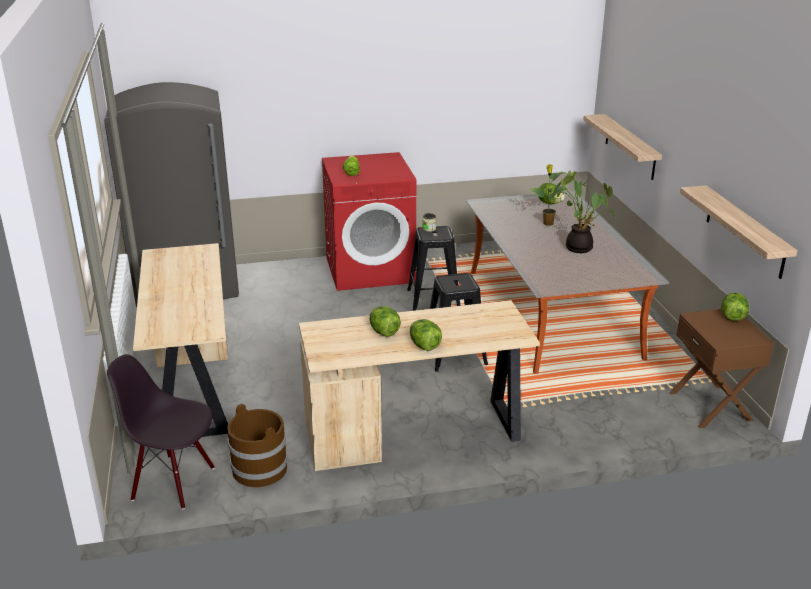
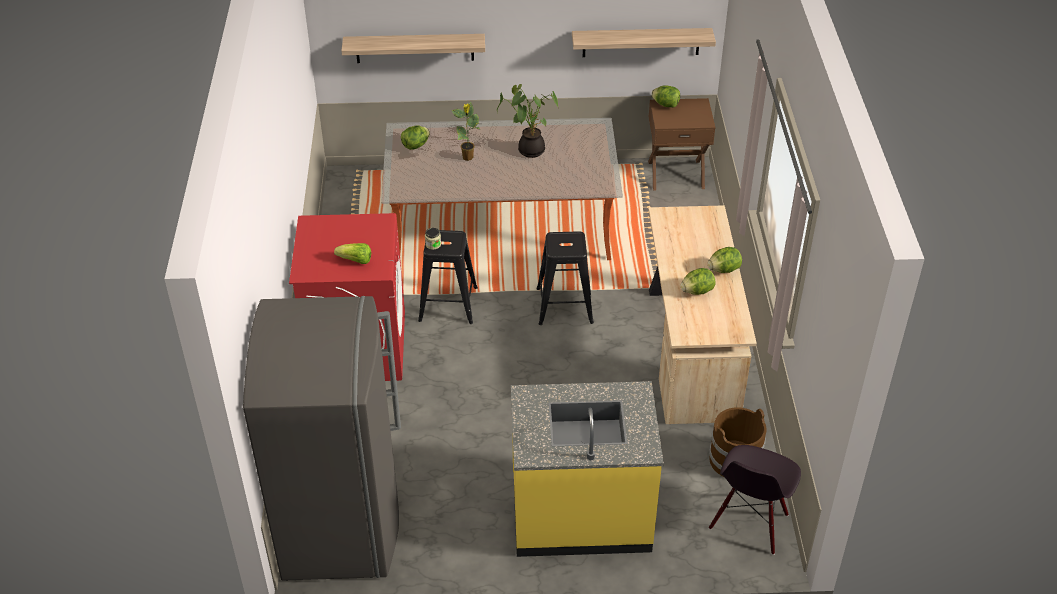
camera: 80 degrees left, 15 degrees up
beige desk [133,243,228,437] -> yellow counter [511,381,664,557]

